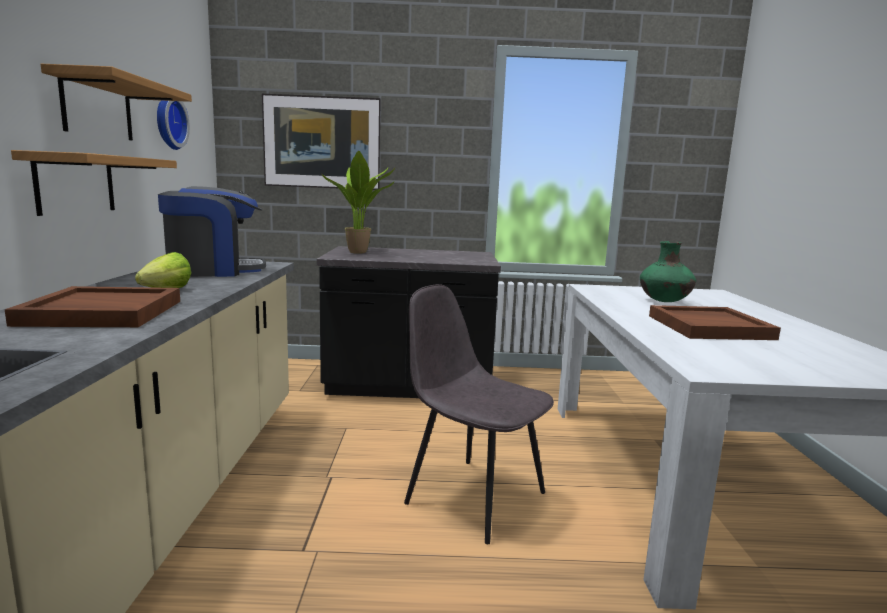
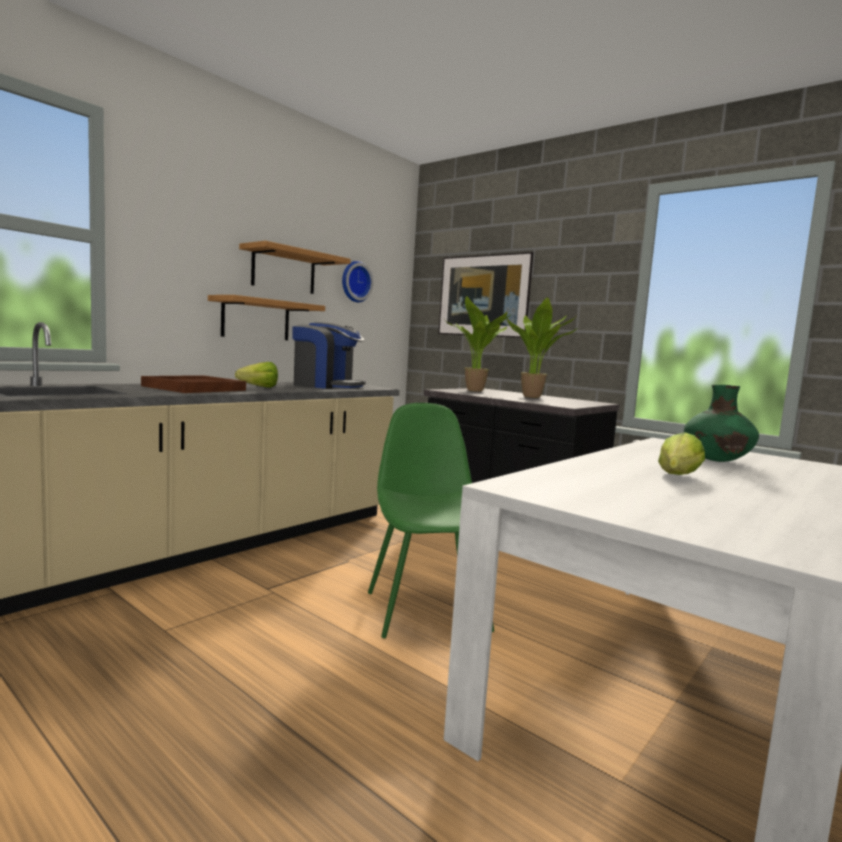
camera: 40 degrees right, 5 degrees down
grey chair [404,284,554,544] -> green chair [368,403,494,638]
brown tray [649,305,781,340] -> lettuce [658,432,705,475]
none -> potted plant [507,297,577,398]

